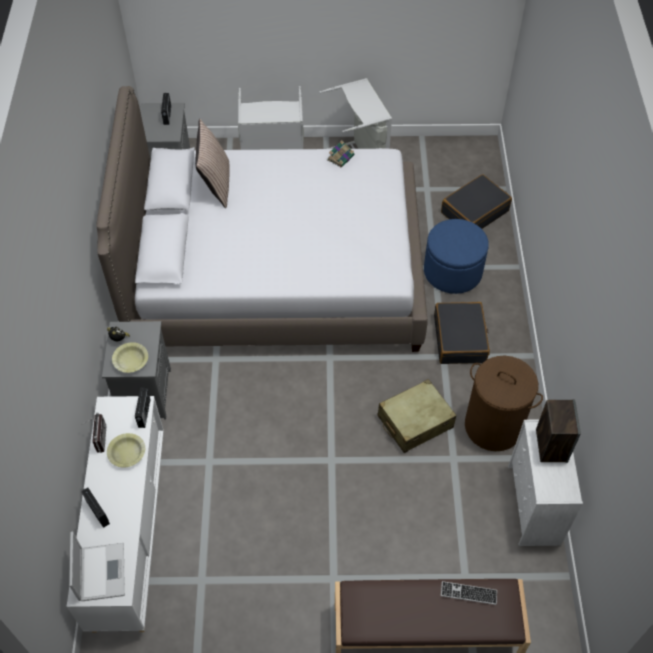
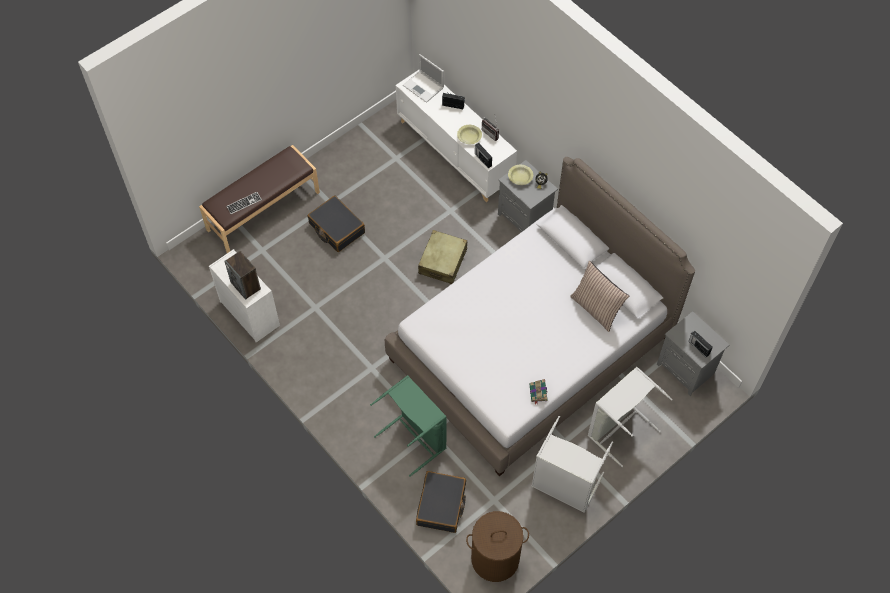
camera: 140 degrees right, 5 degrees up
beige suitcase [378,379,456,453] -> beige suitcase moved to [418,230,467,284]
blue ottoman [424,219,489,294] -> green laundry basket [370,375,447,477]
black suitcase [434,302,490,364] -> black suitcase moved to [308,196,365,252]
brown laundry basket [465,355,543,451] -> brown laundry basket moved to [466,511,529,582]

